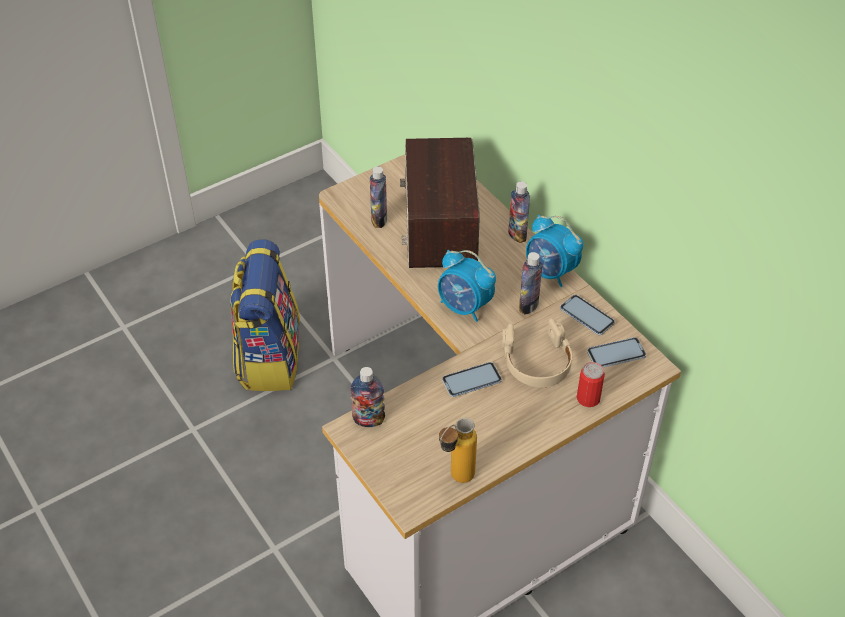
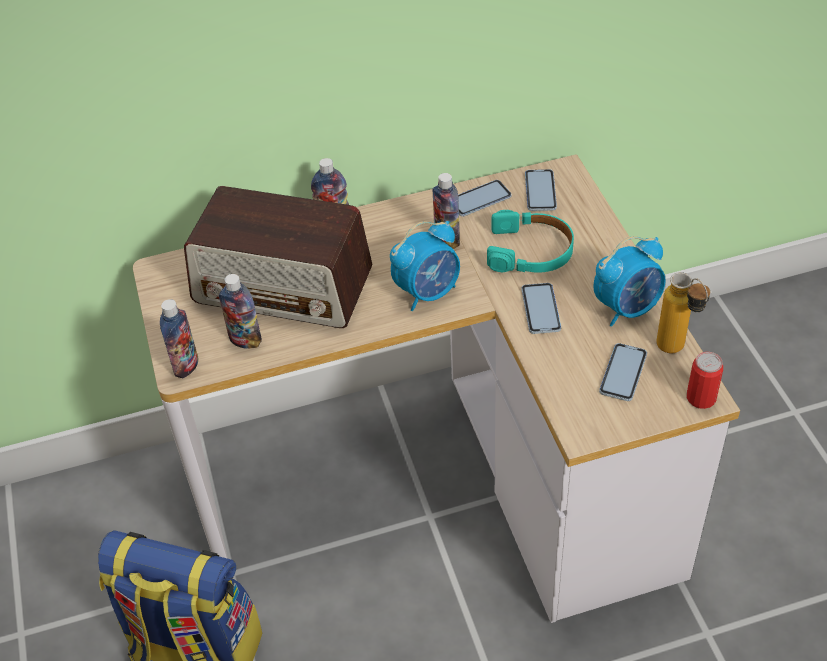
camera: 70 degrees left, 0 degrees up
bottle [350,367,385,427] -> bottle moved to [160,299,198,378]
beige headphones [502,318,572,388] -> turquoise headphones [487,210,574,273]
alarm clock [526,215,584,287] -> alarm clock moved to [593,236,666,327]
can [577,362,605,407] -> can moved to [687,352,723,409]
none -> phone [599,343,647,401]

